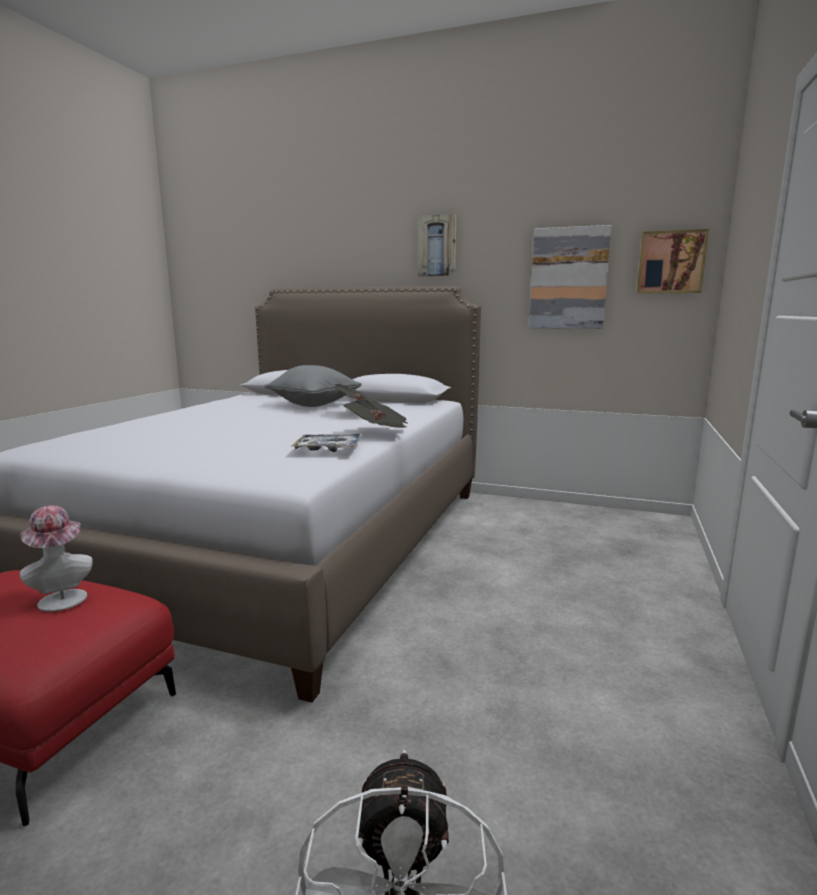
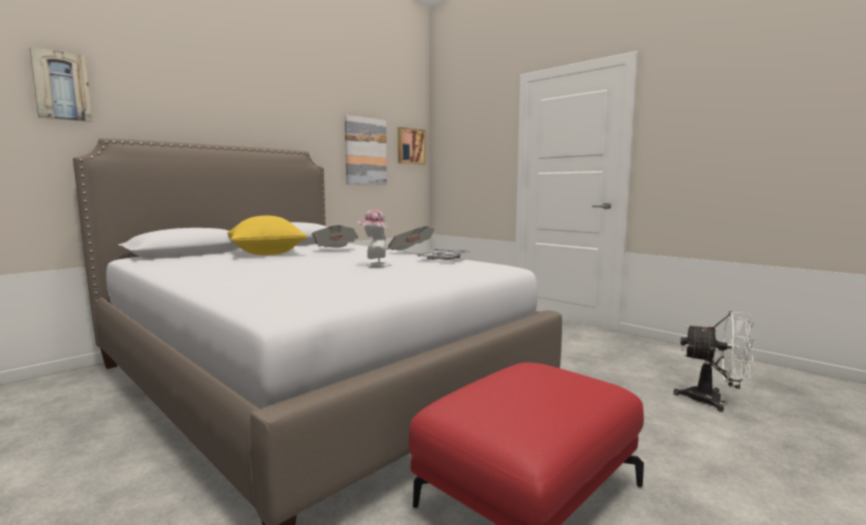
camera: 65 degrees left, 5 degrees down
hat [20,505,93,612] -> hat moved to [357,210,391,267]
grey pillow [265,365,361,407] -> yellow pillow [227,216,307,255]
picture [418,214,456,276] -> picture moved to [29,47,92,122]

